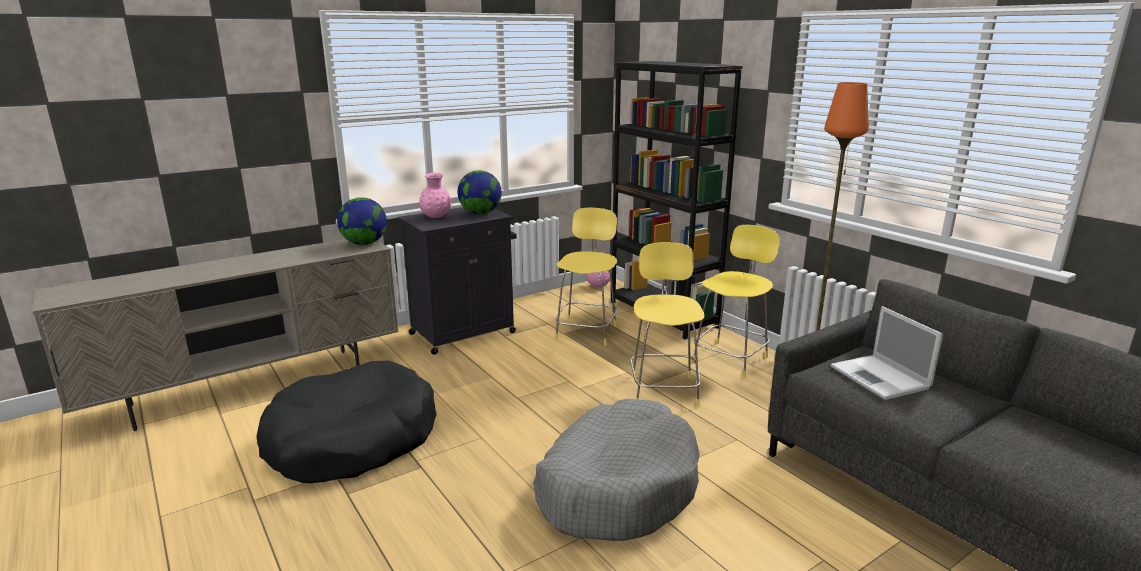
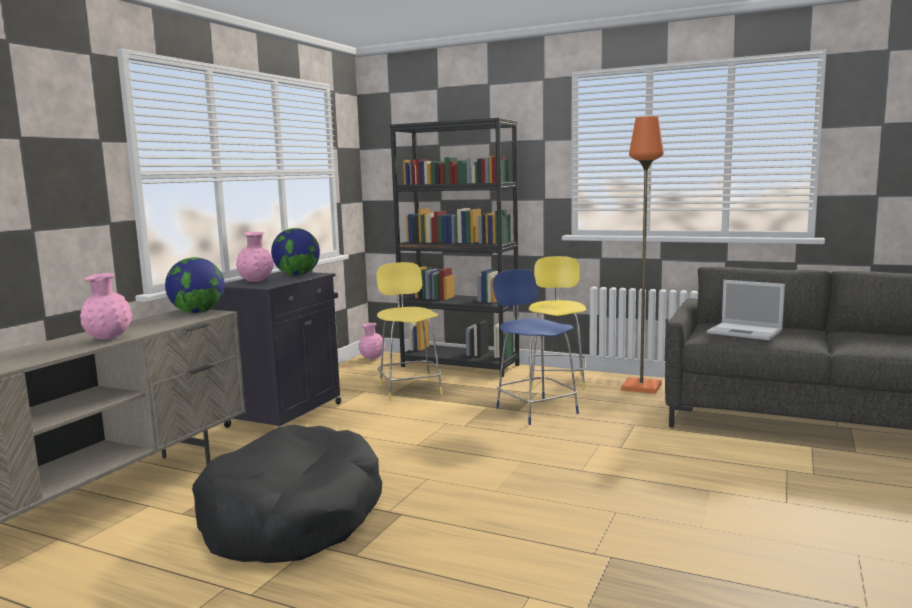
camera: 30 degrees left, 10 degrees down
grey dog bed [533,399,700,541] -> none
yellow stool [630,242,705,407] -> blue stool [493,269,579,425]
none -> pink vase [80,273,133,339]

